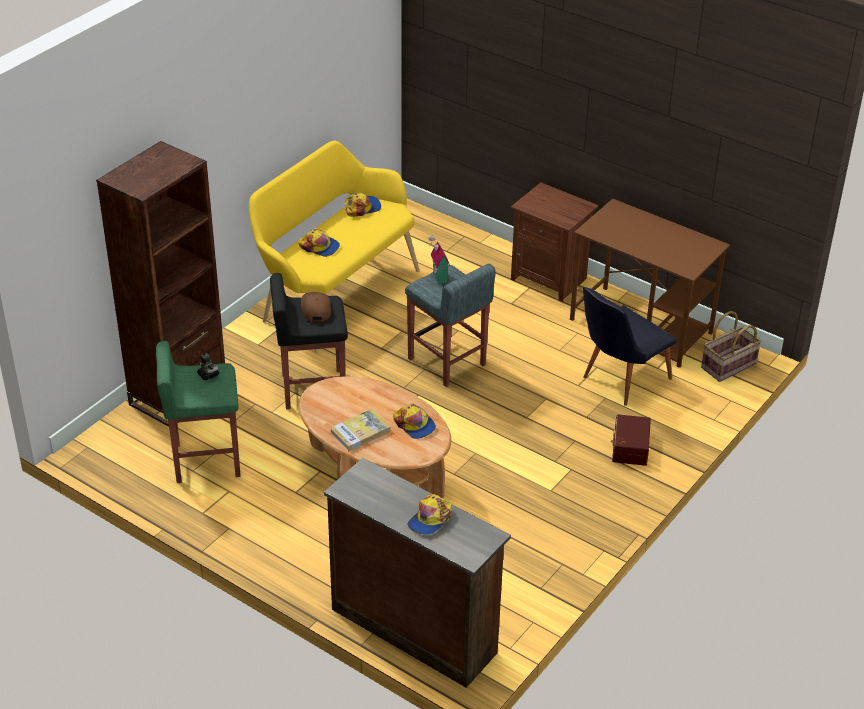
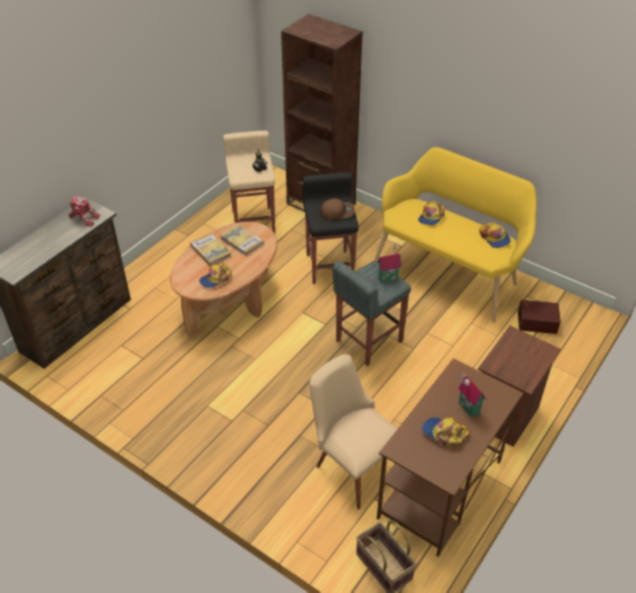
camera: 90 degrees right, 5 degrees up
green stool [156,341,241,483] -> beige stool [223,131,275,233]
cap [408,494,452,535] -> cap moved to [422,417,469,446]
black chair [583,287,677,406] -> beige chair [309,354,398,510]
brown storage box [611,414,651,466] -> brown storage box moved to [518,300,561,334]
none -> toy robot [69,196,100,227]
none -> book [220,224,264,256]
none -> toy house [458,373,486,418]

